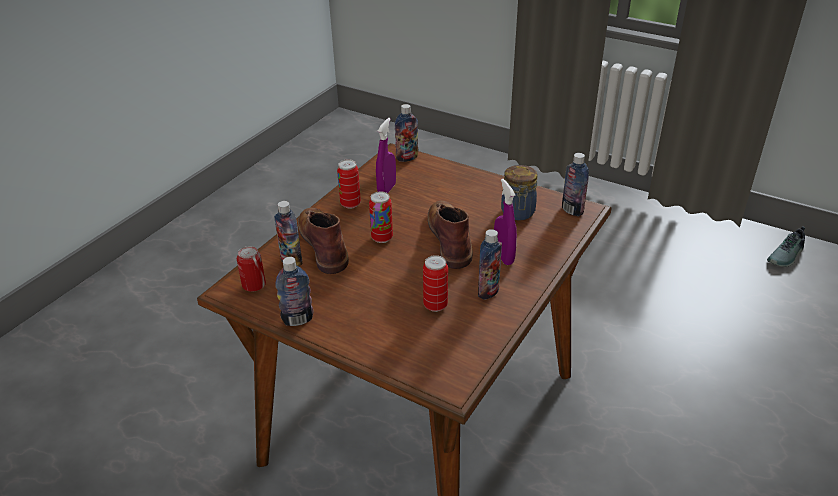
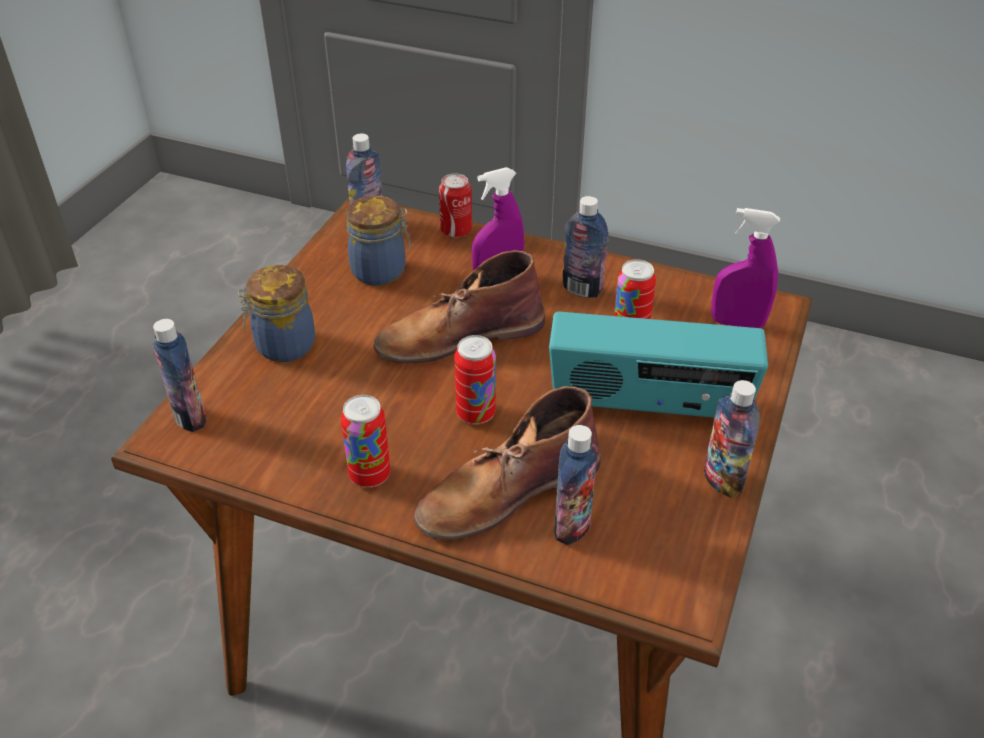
camera: 100 degrees left, 5 degrees up
can [237,246,266,292] -> can moved to [439,174,472,237]
purple spray bottle [376,118,396,193] -> purple spray bottle moved to [712,208,780,328]
shoe [767,226,805,267] -> none
none -> jar [238,265,315,362]
none -> radio [549,311,768,418]

